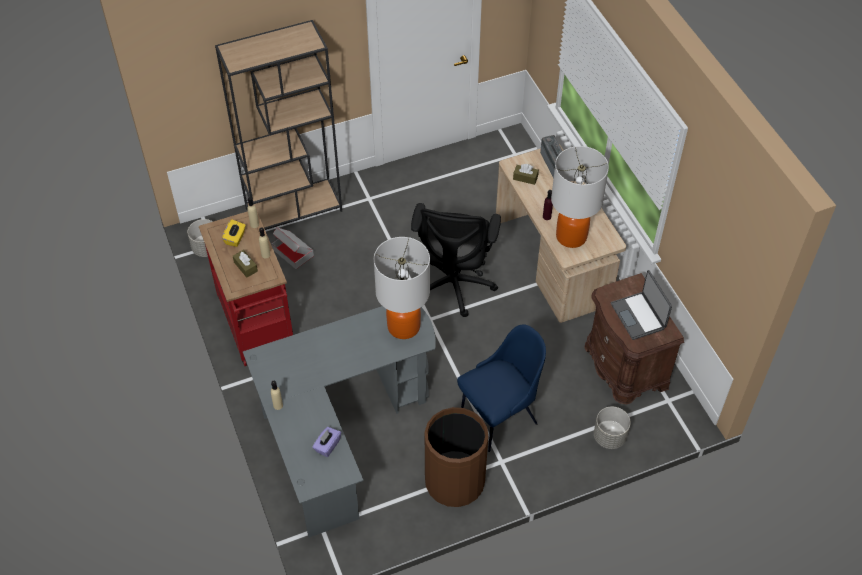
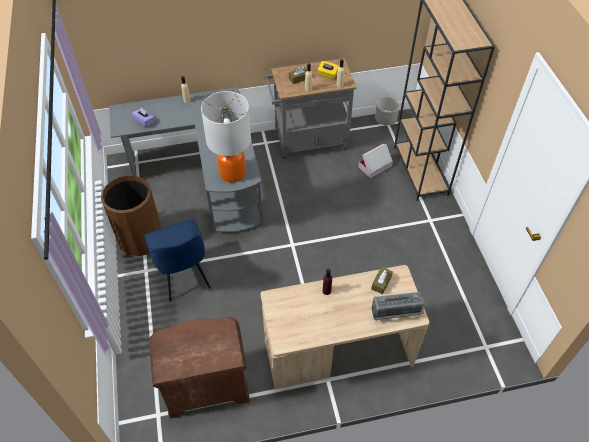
camera: 100 degrees right, 0 degrees up
red cart [199,211,293,366] -> grey cart [264,58,357,160]
black office chair [411,203,501,317] -> none
table lamp [551,146,609,248] -> none
grey planter [594,407,631,449] -> none
laptop [611,270,672,340] -> none

